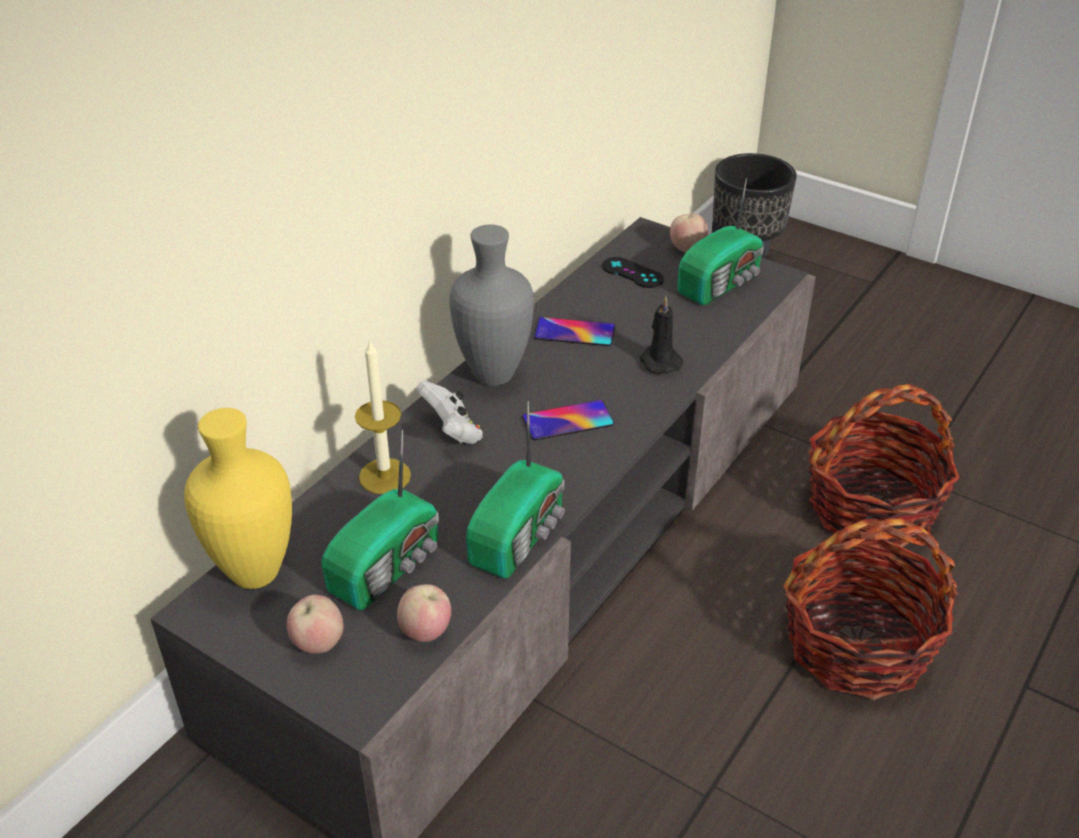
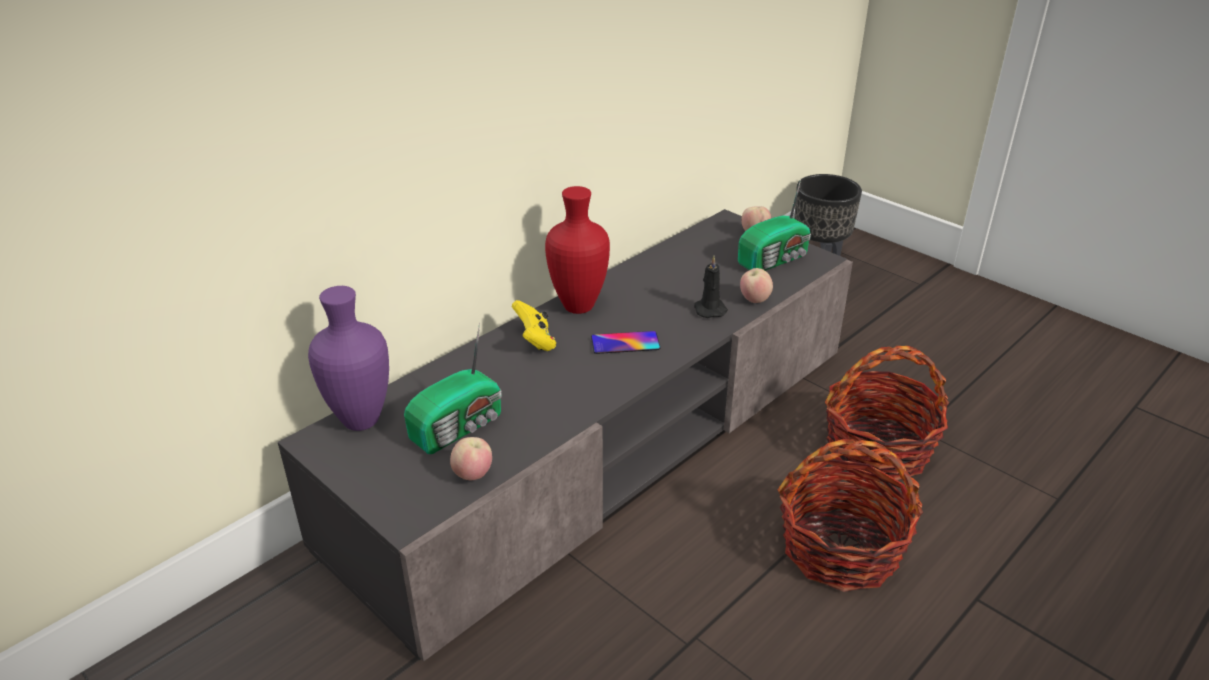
camera: 10 degrees right, 5 degrees down
yellow vase [184,408,292,589] -> purple vase [308,286,389,431]
apple [287,595,344,654] -> apple moved to [740,268,773,303]
candle [355,339,411,494] -> none
white game controller [416,380,483,444] -> yellow game controller [512,300,556,351]
grey vase [450,225,534,386] -> red vase [545,186,610,314]
radio [466,401,565,579] -> none
phone [534,317,615,346] -> none
black game controller [602,257,664,288] -> none

